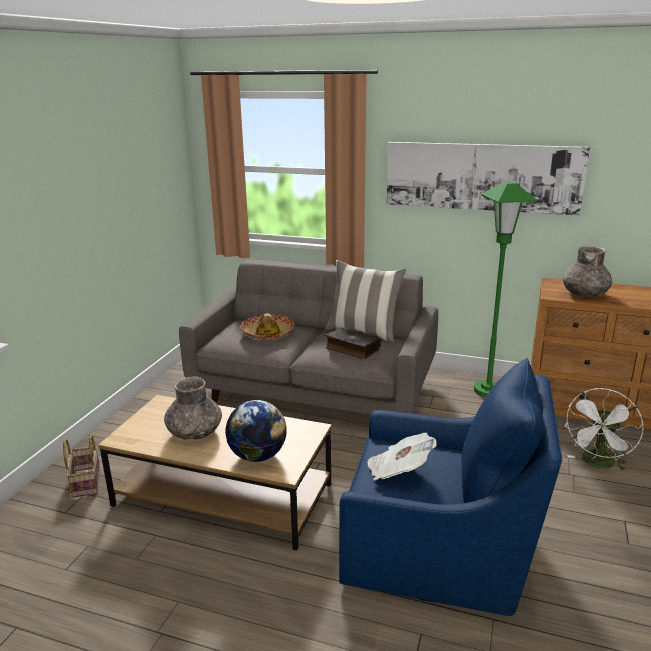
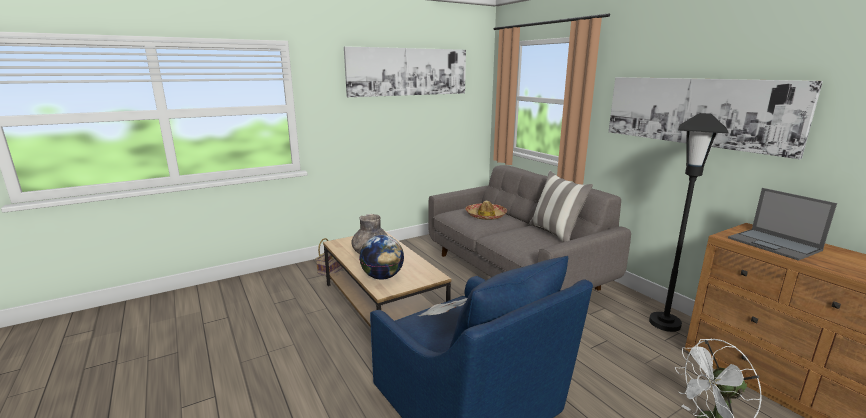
camera: 40 degrees right, 5 degrees down
book [325,328,381,359] -> none
green floor lamp [474,182,537,397] -> black floor lamp [649,113,729,332]
grey vase [563,246,612,297] -> laptop [728,188,837,261]
none -> picture [344,46,466,97]

